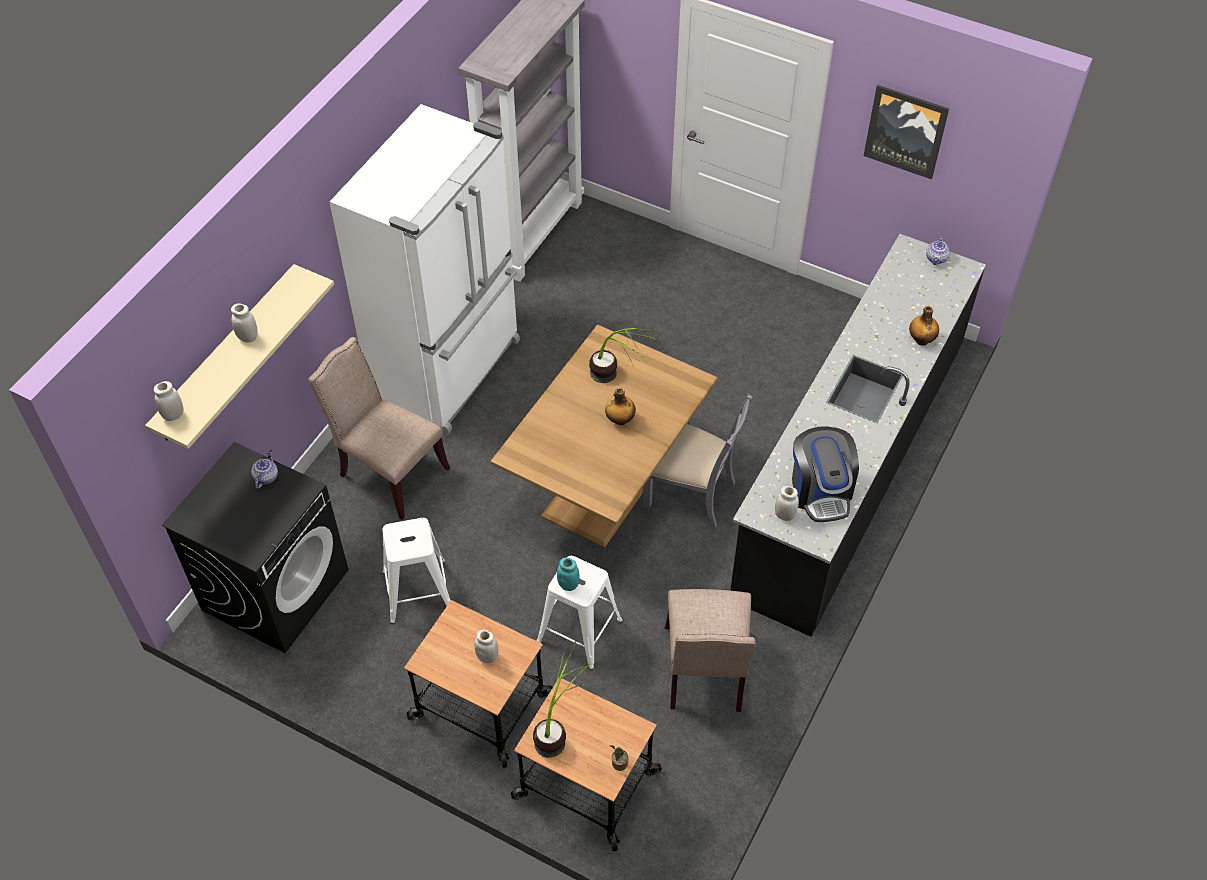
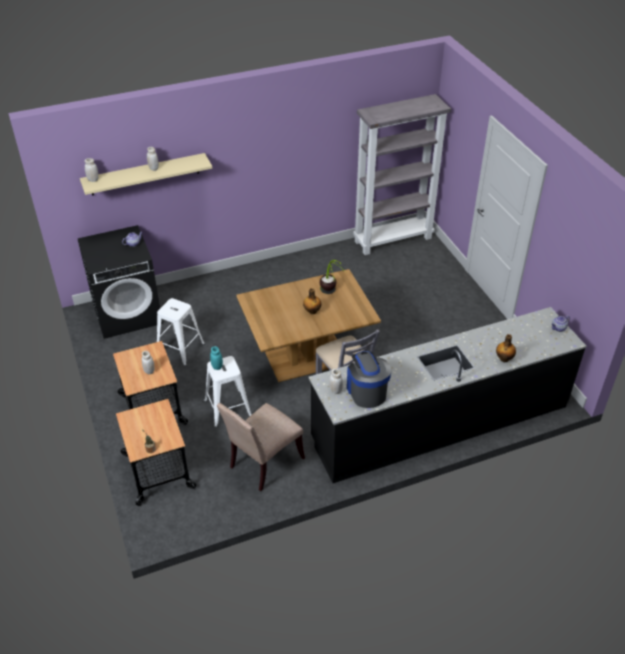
camera: 40 degrees right, 10 degrees down
beige chair [309,337,450,520] -> none
white fridge [330,104,520,434] -> none
potted plant [533,641,589,758] -> none
coffee machine [792,426,859,522] -> coffee machine turned 135 degrees clockwise [347,351,392,408]
picture [864,85,949,179] -> none

